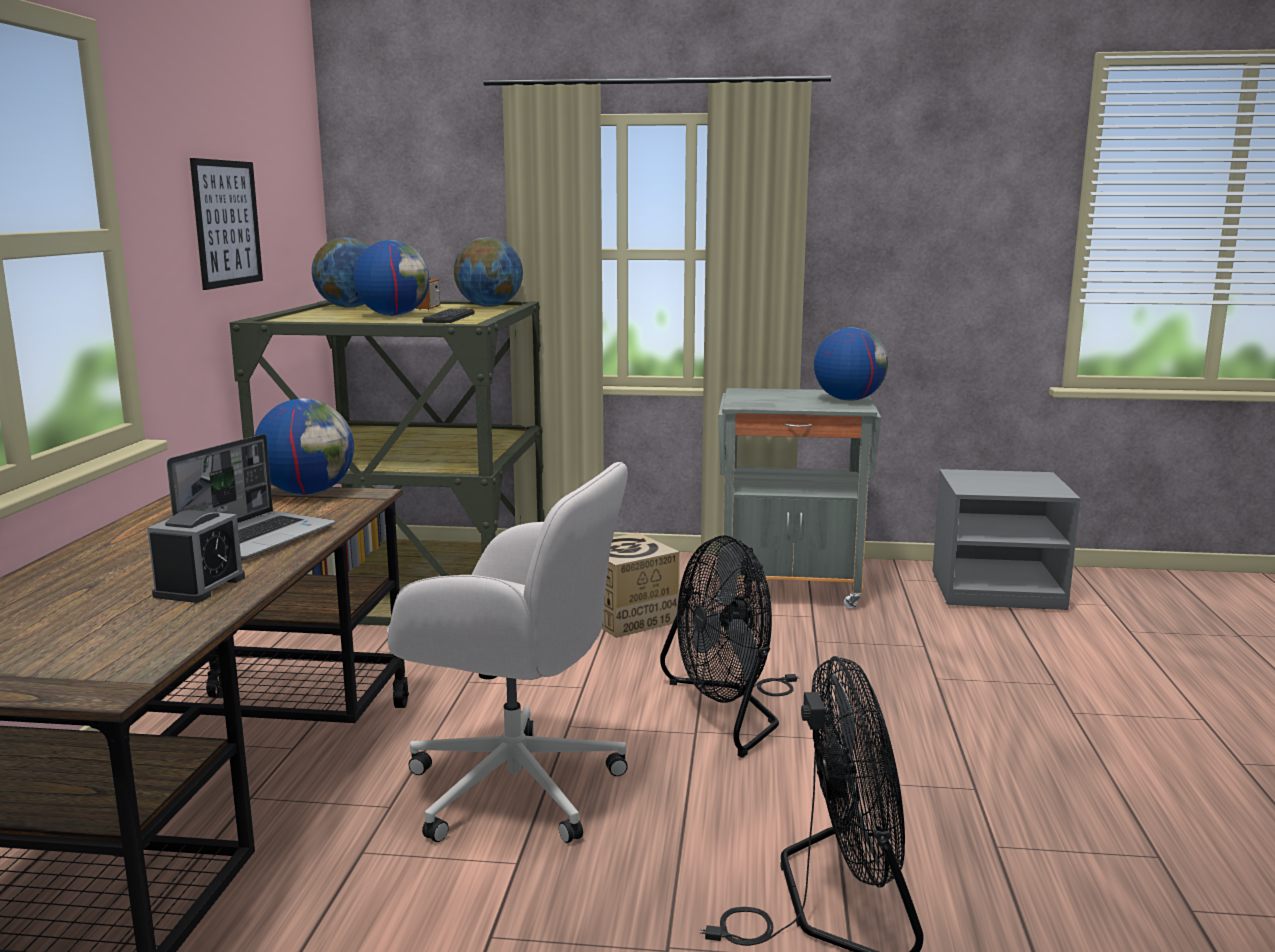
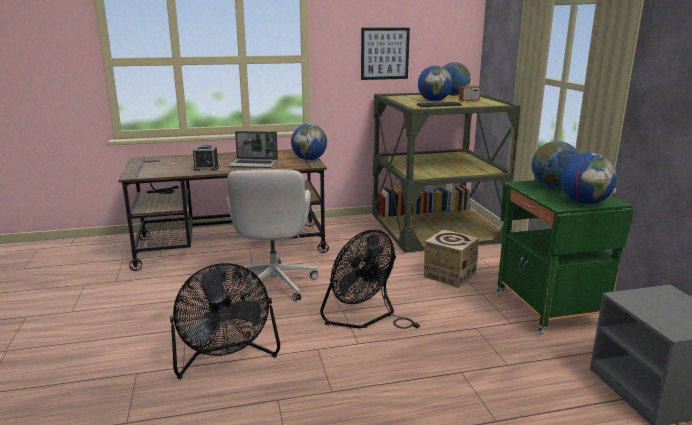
camera: 70 degrees right, 5 degrees up
globe [454,237,523,307] -> globe moved to [532,141,580,188]
grey cart [716,388,881,609] -> green cart [495,180,634,335]

